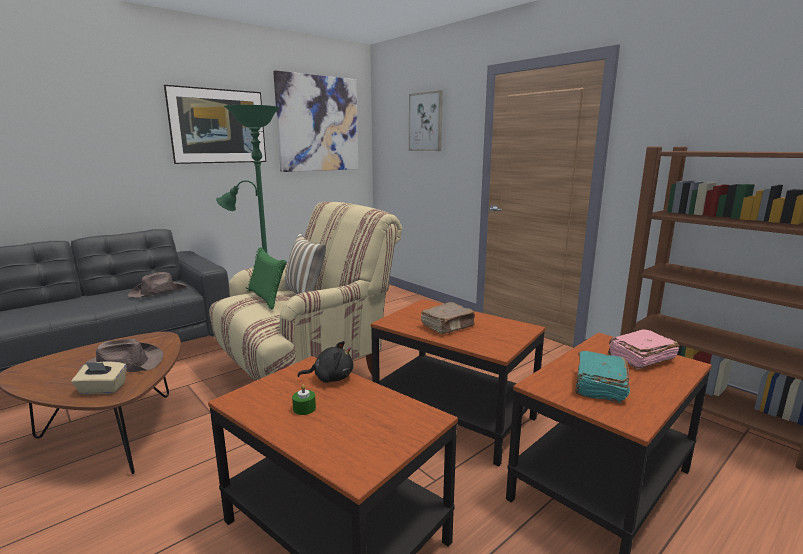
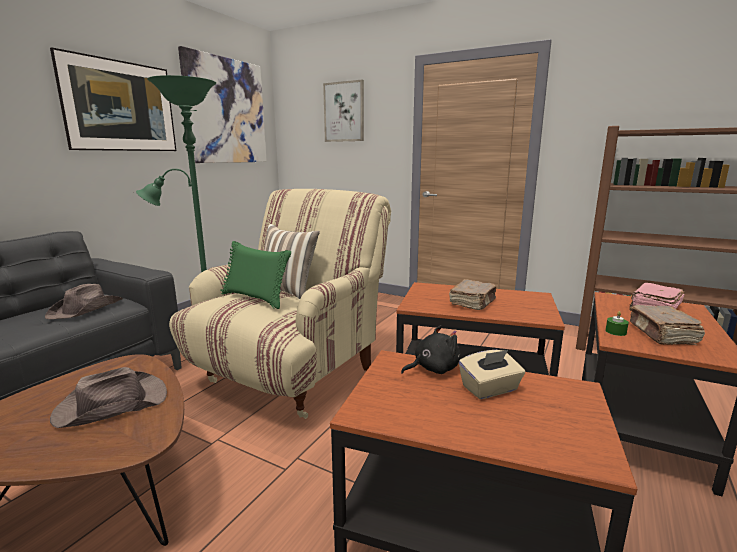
camera: 20 degrees left, 0 degrees up
beige tissue box [71,361,127,394] -> beige tissue box moved to [459,350,525,399]
green candle [292,385,316,415] -> green candle moved to [605,311,629,336]
turquoise book [575,351,630,403] -> brown book [629,305,705,345]

